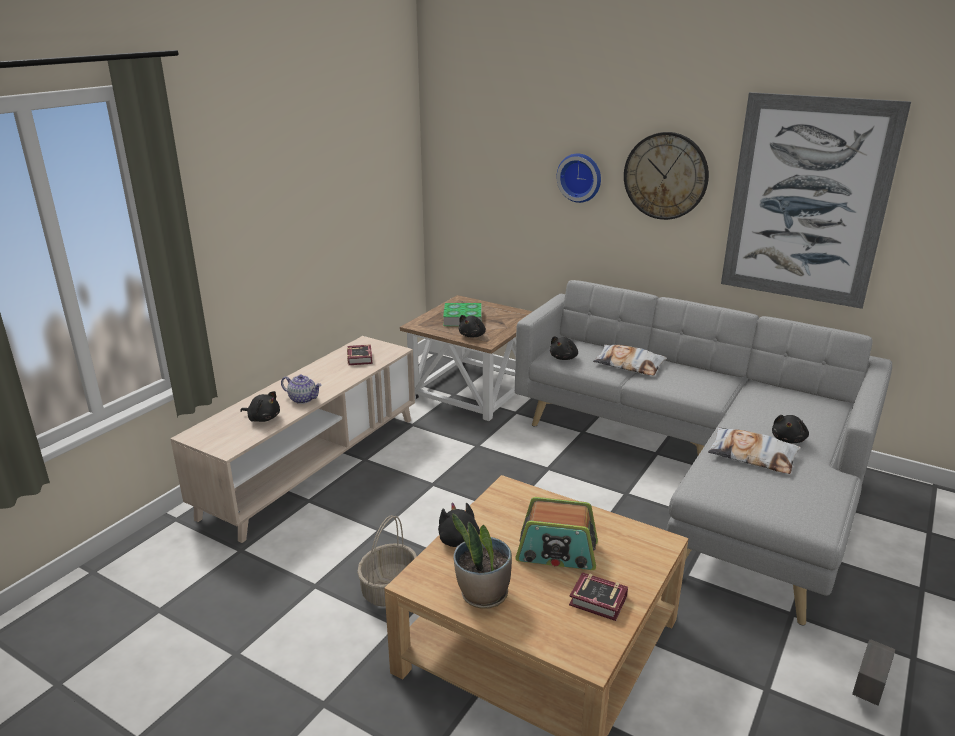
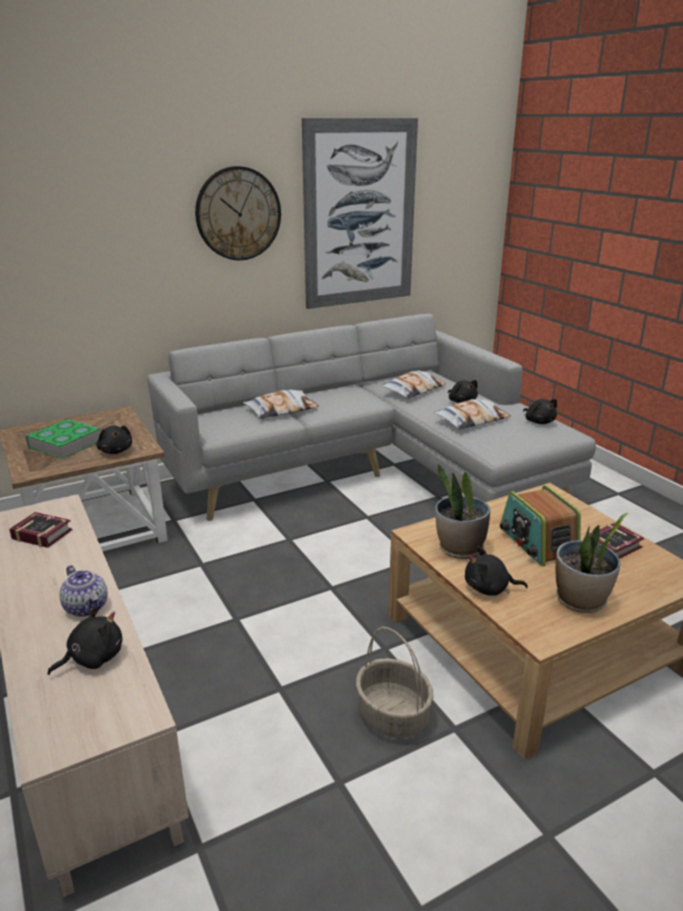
camera: 60 degrees left, 0 degrees up
teapot [281,374,322,404] -> teapot turned 90 degrees clockwise [59,565,108,617]
radio [515,497,598,570] -> radio turned 120 degrees clockwise [500,485,581,567]
black plush toy [550,336,578,360] -> black plush toy moved to [523,399,557,424]
wall clock [557,154,601,203] -> none
grey planter [852,639,895,706] -> none
none -> pillow [381,371,446,399]
none -> potted plant [435,464,490,559]

